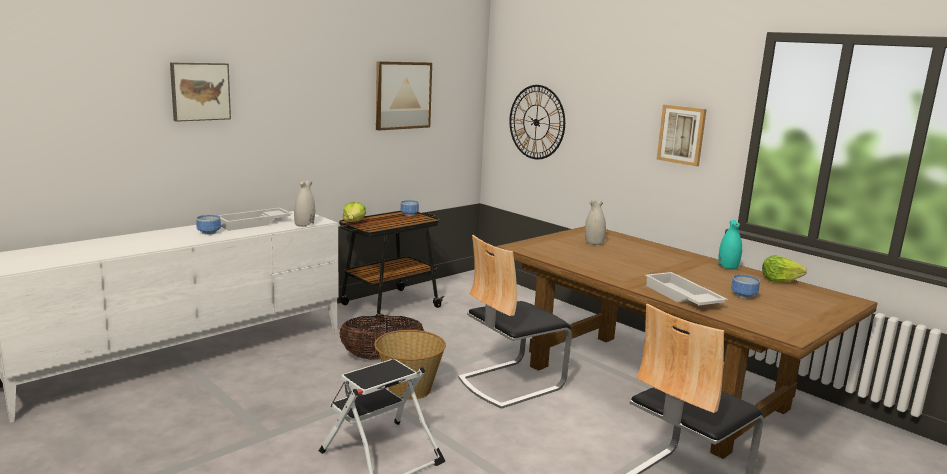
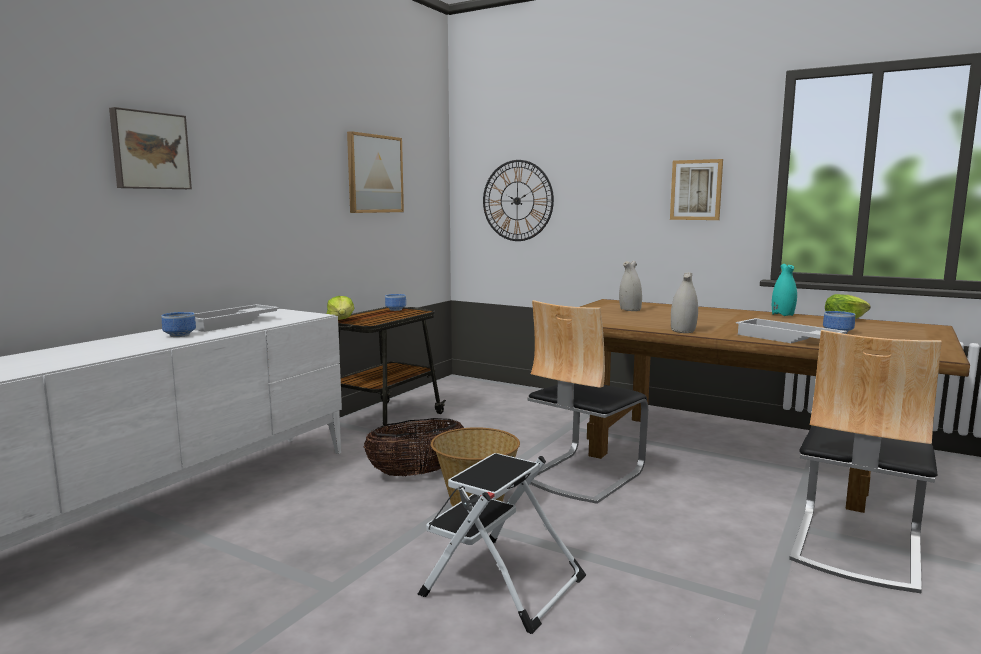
camera: 15 degrees left, 5 degrees down
white vase [294,180,315,227] -> white vase moved to [671,272,698,333]

